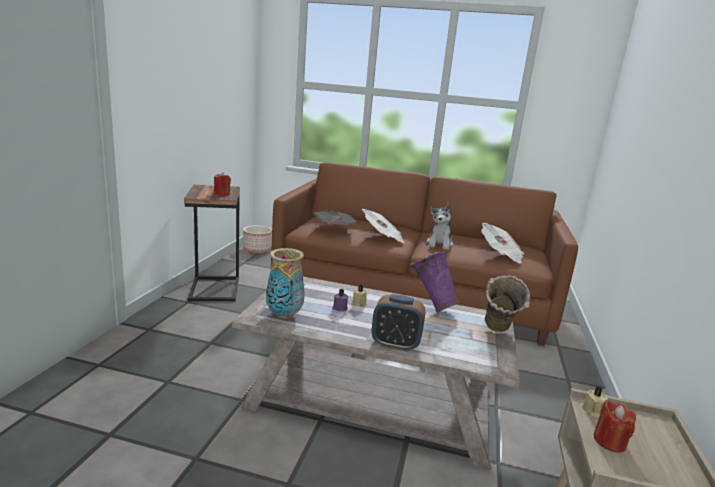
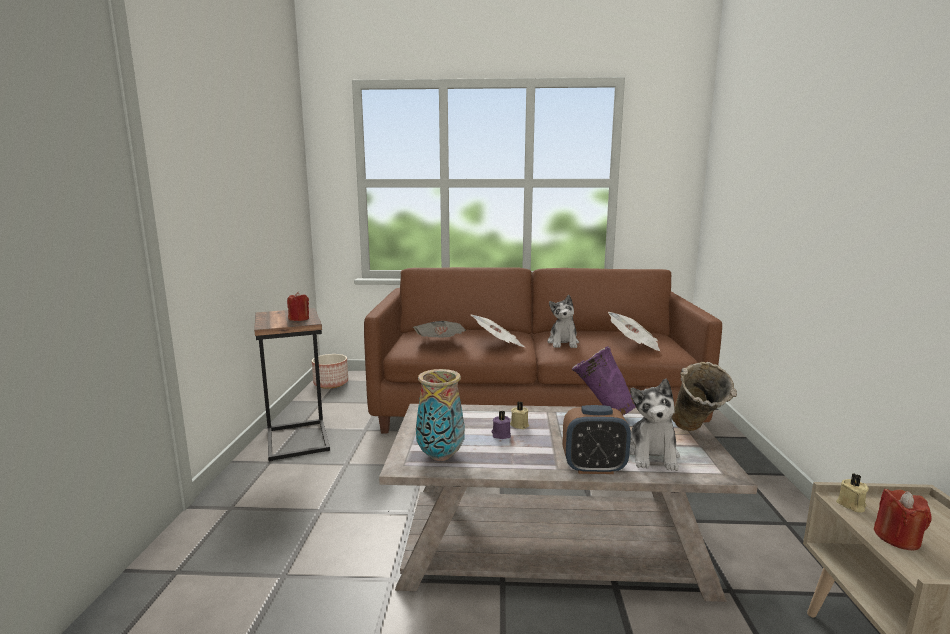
camera: 10 degrees left, 5 degrees down
none -> plush toy [629,379,680,471]

